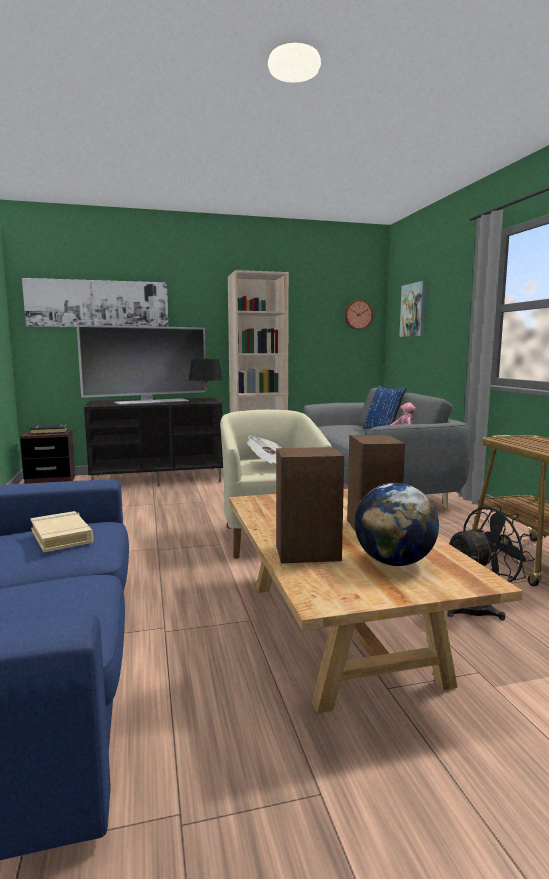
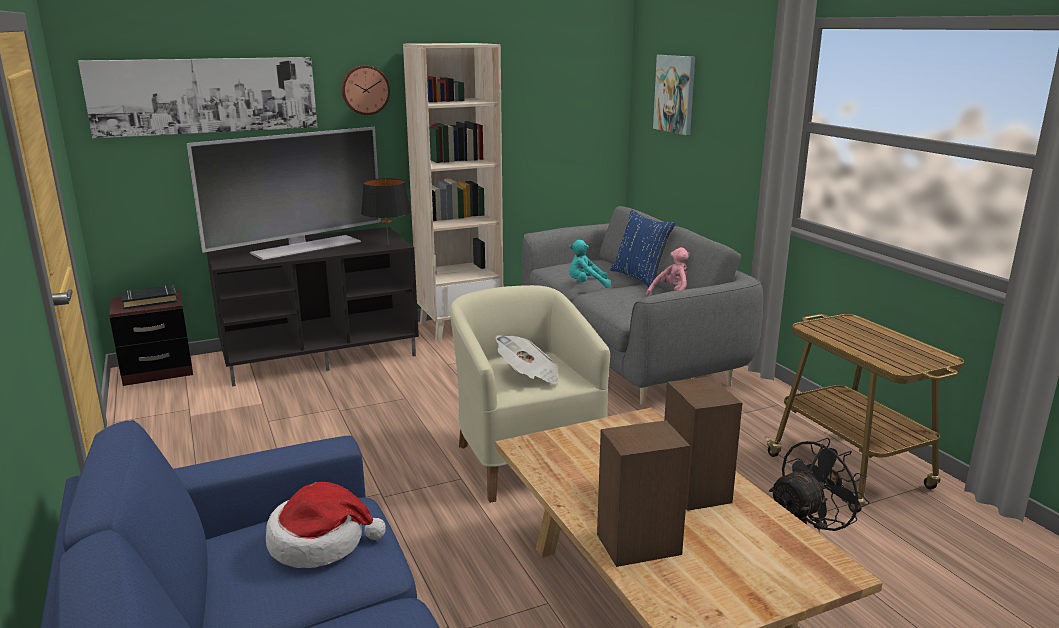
camera: 10 degrees left, 10 degrees up
beige book [30,511,93,552] -> hat [266,482,386,568]
wall clock [345,300,373,330] -> wall clock moved to [341,65,390,115]
globe [355,483,439,566] -> none
none -> turquoise plush toy [569,240,611,288]

